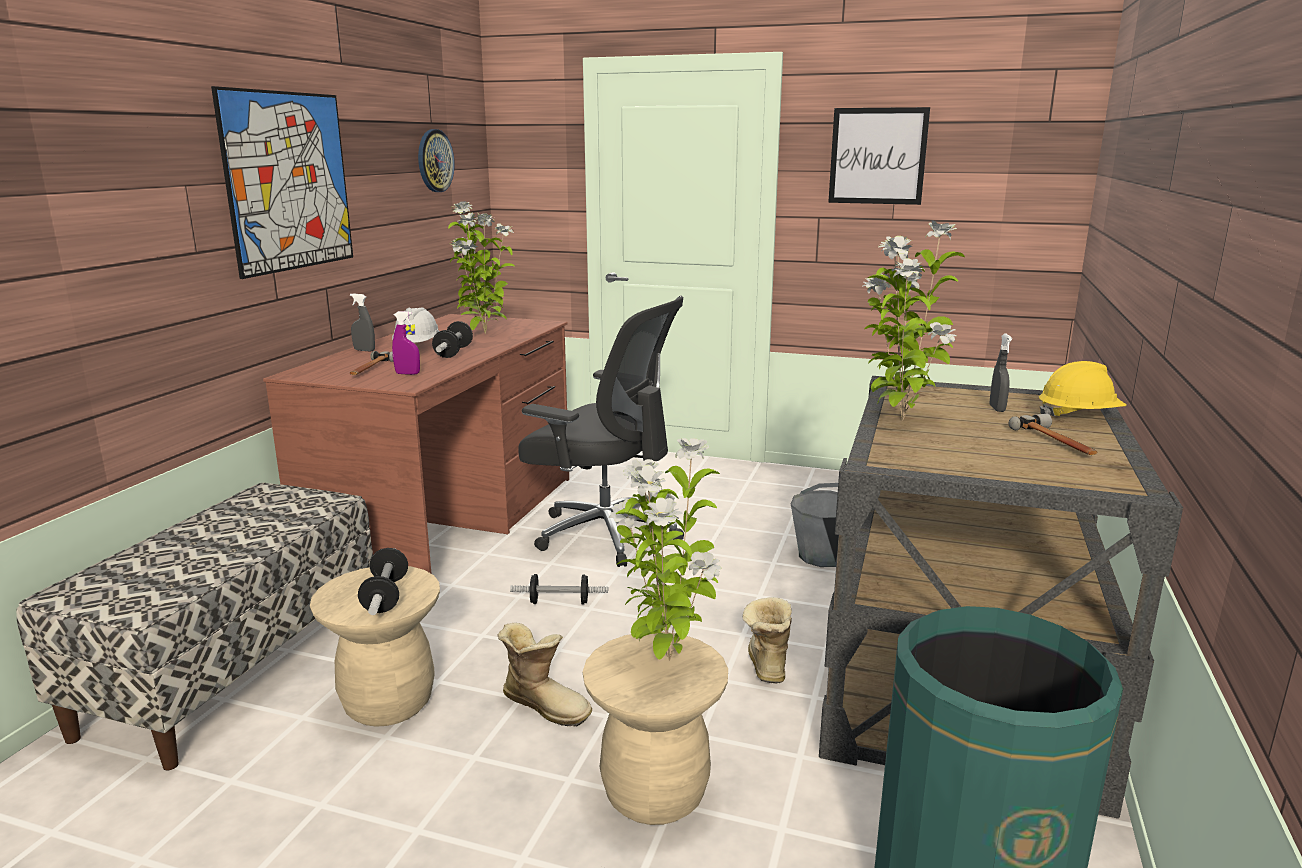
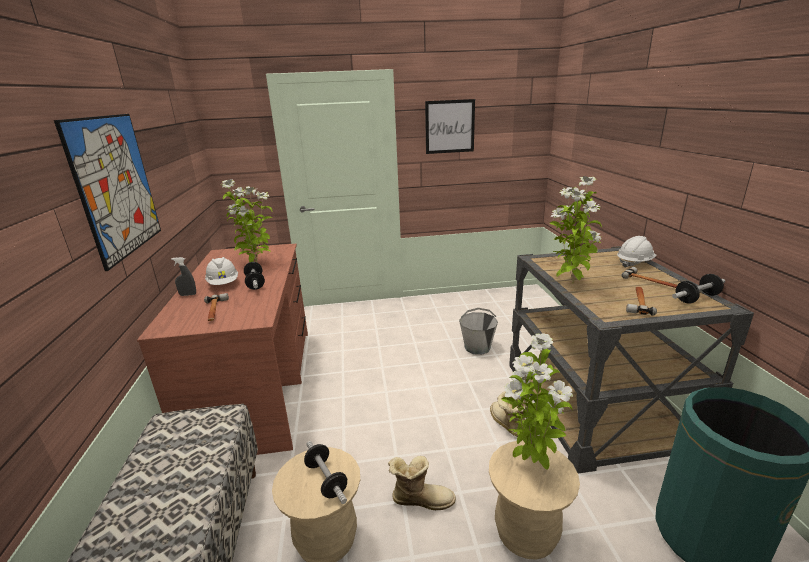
camera: 25 degrees left, 5 degrees up
purple spray bottle [392,311,420,375] -> none
wall clock [418,129,455,192] -> none
dumbbell [510,574,608,605] -> dumbbell moved to [672,274,725,304]
office chair [518,296,684,567] -> none
grey spray bottle [989,334,1012,412] -> none
yellow hard hat [1039,361,1126,416] -> white hard hat [617,236,656,268]
none -> hammer [626,286,657,316]

